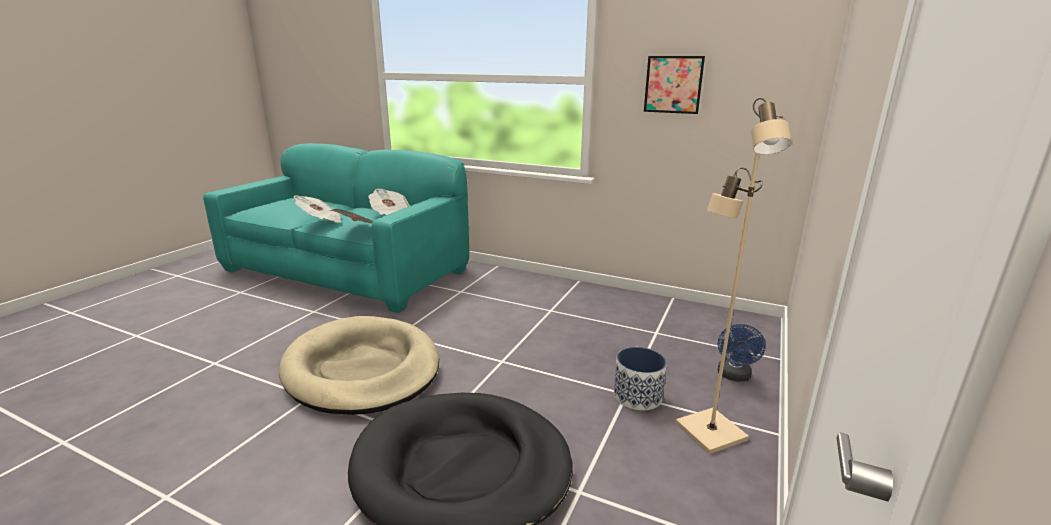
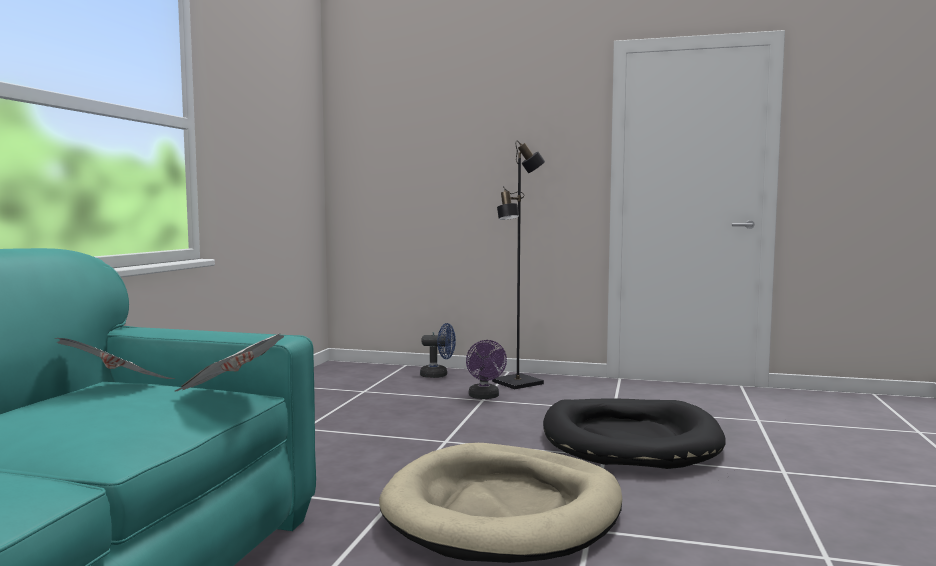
camera: 100 degrees left, 15 degrees down
newspaper [293,196,341,222] -> none
planter [614,347,667,410] -> purple fan [466,340,507,399]
picture [644,56,705,114] -> none
beige floor lamp [675,98,791,454] -> black floor lamp [492,140,545,389]

